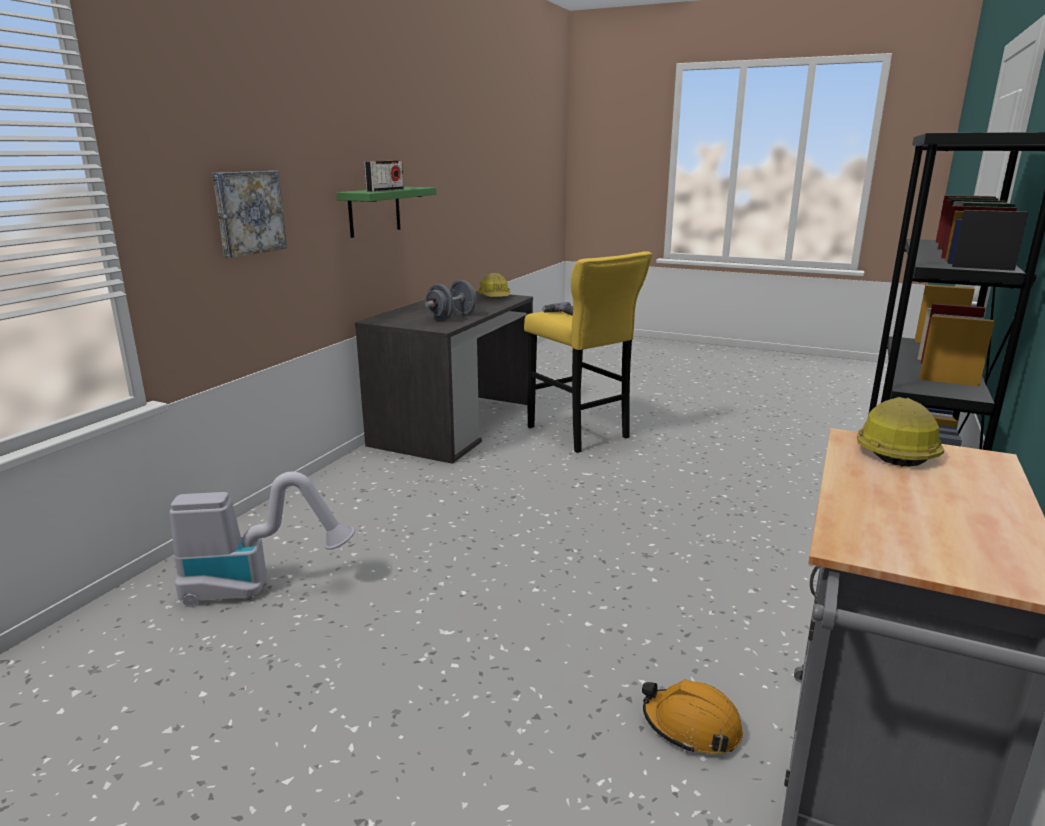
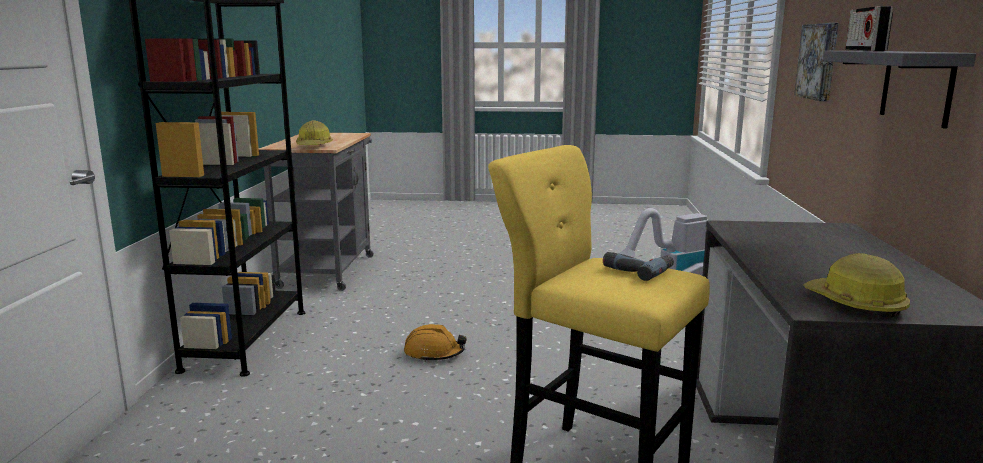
camera: 160 degrees right, 5 degrees down
green shelf [337,187,436,238] -> grey shelf [823,51,976,129]
grey dumbbell [425,280,477,320] -> none
orange hard hat [642,679,743,754] -> orange hard hat moved to [404,324,467,362]

